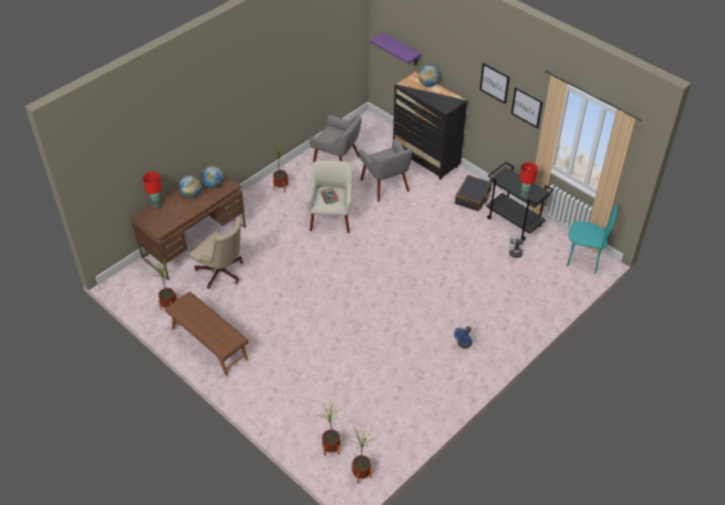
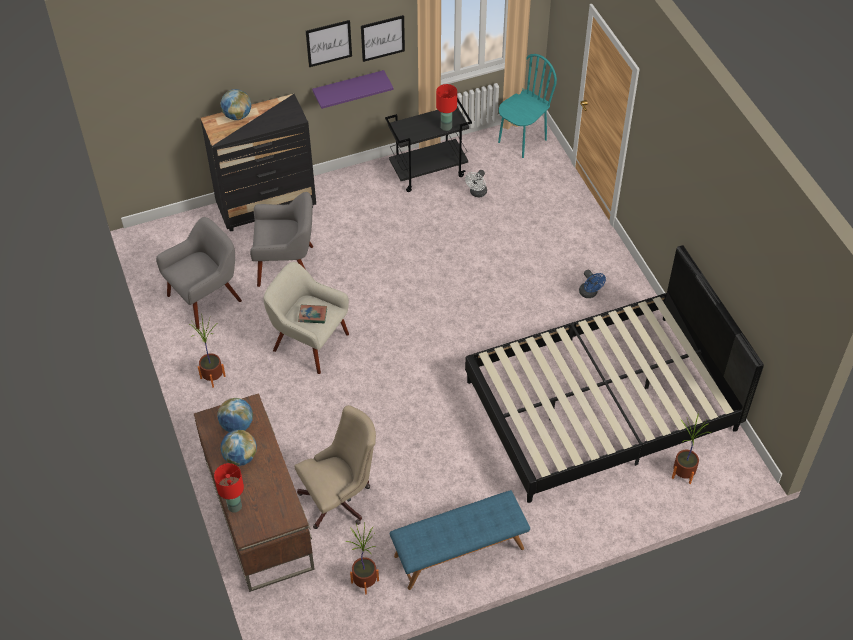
camera: 65 degrees left, 5 degrees up
brown bench [165,292,248,376] -> blue bench [390,490,530,590]
potted plant [349,427,375,484] -> none
purple shelf [369,32,422,65] -> purple shelf moved to [312,70,394,109]
black suitcase [455,175,492,211] -> none
none -> black bed [465,245,764,503]

